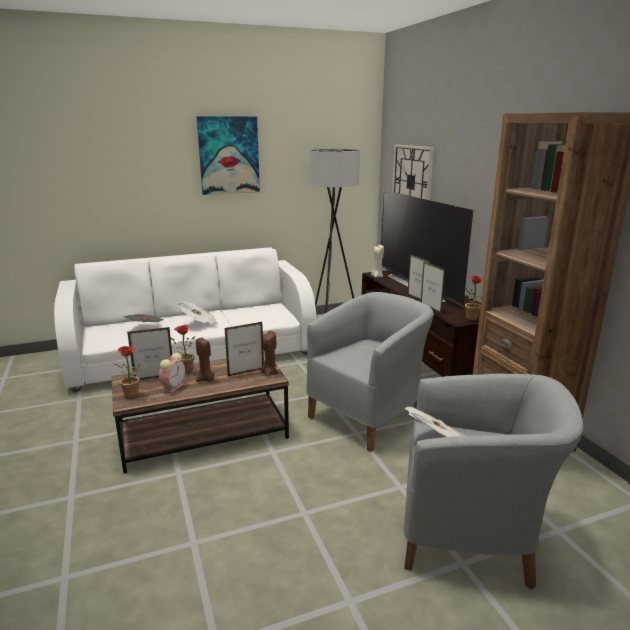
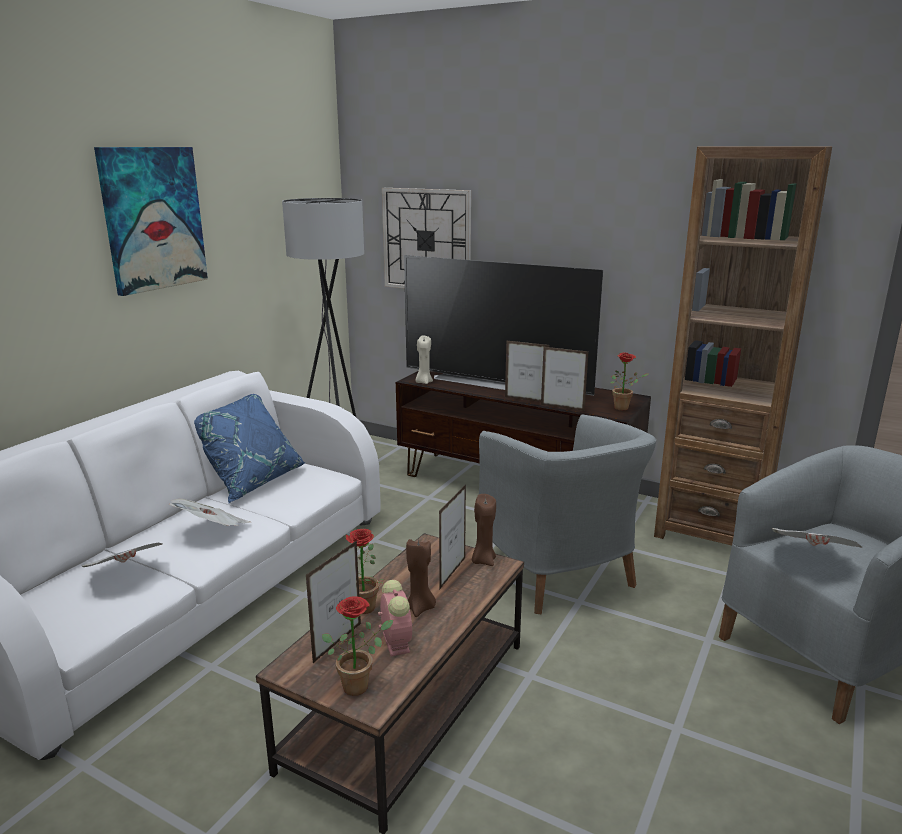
camera: 40 degrees left, 0 degrees up
grey armchair [306,292,434,452] -> grey armchair turned 150 degrees clockwise [479,415,656,614]
none -> blue pillow [194,394,305,503]

